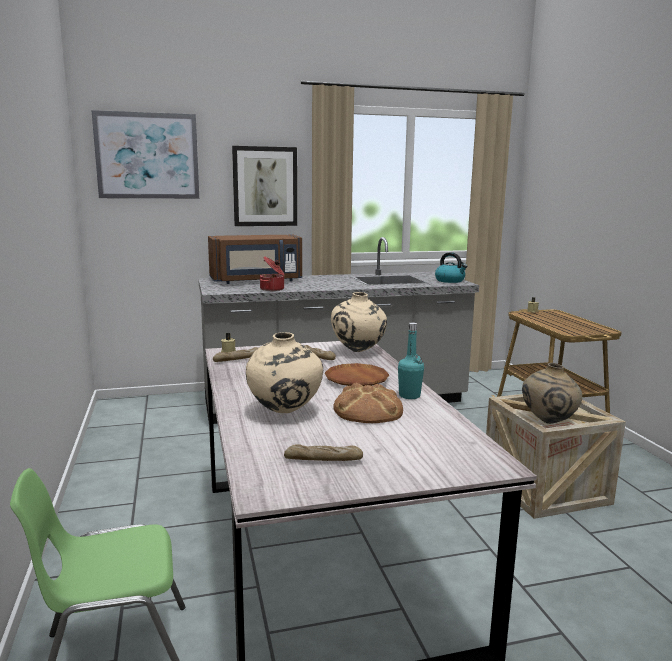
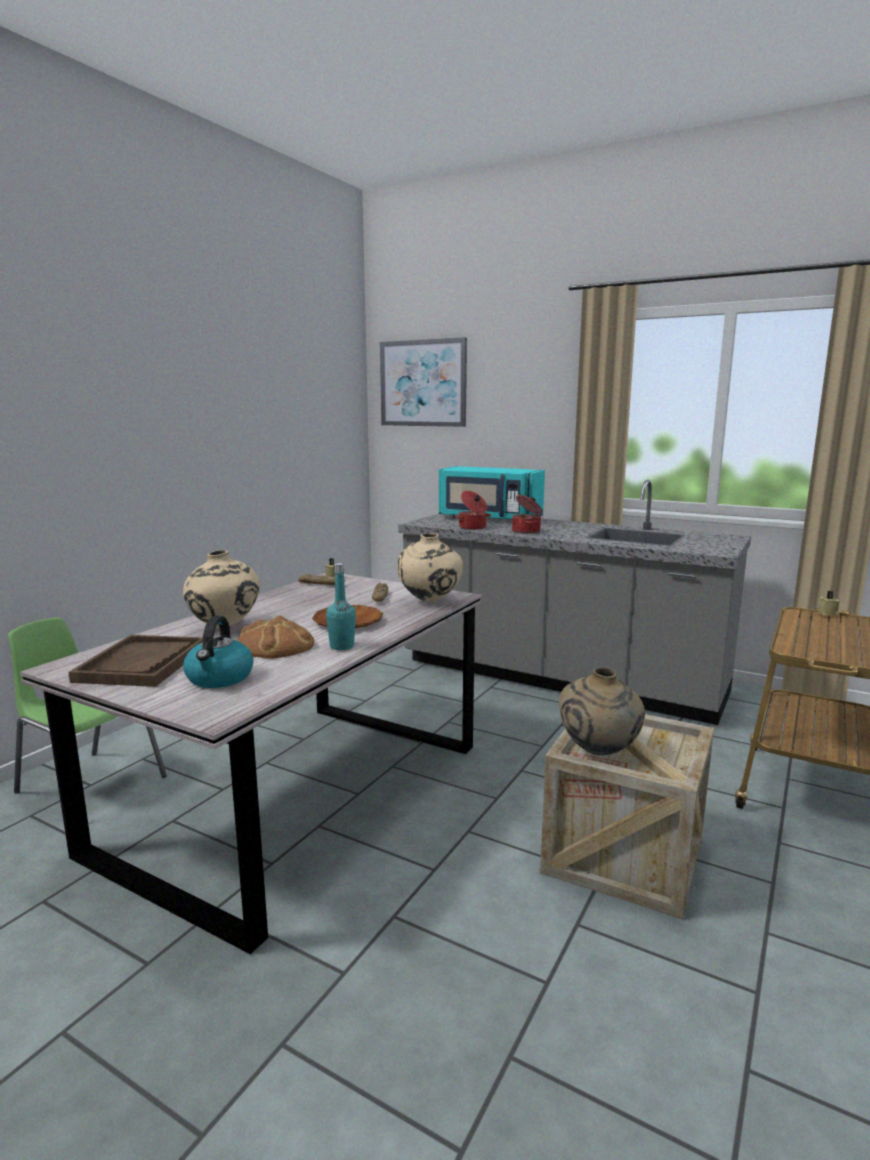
camera: 45 degrees right, 0 degrees up
brown microwave [208,234,302,284] -> turquoise microwave [439,466,545,519]
picture [232,146,297,226] -> none
bread [284,444,363,461] -> brown tray [68,635,203,687]
kettle [435,252,468,283] -> kettle moved to [183,616,254,688]
none -> cooking pot [512,495,543,534]

